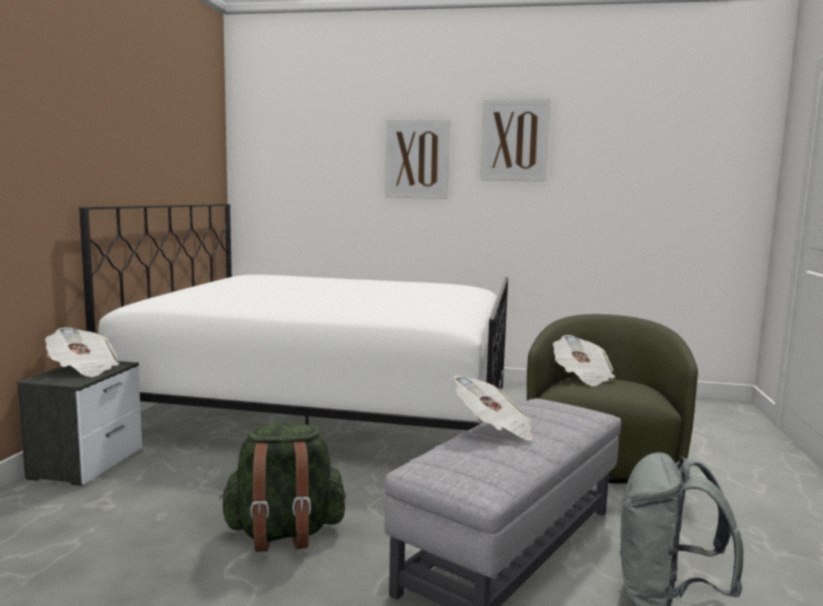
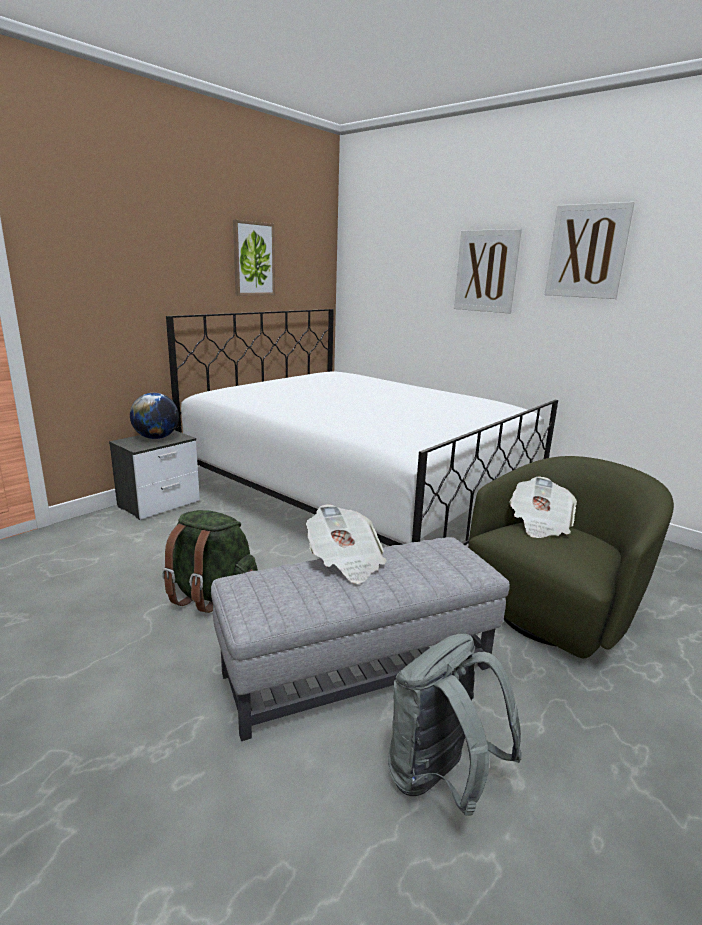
camera: 30 degrees right, 10 degrees up
newspaper [45,327,119,377] -> globe [130,393,179,439]
none -> picture [233,219,275,296]

